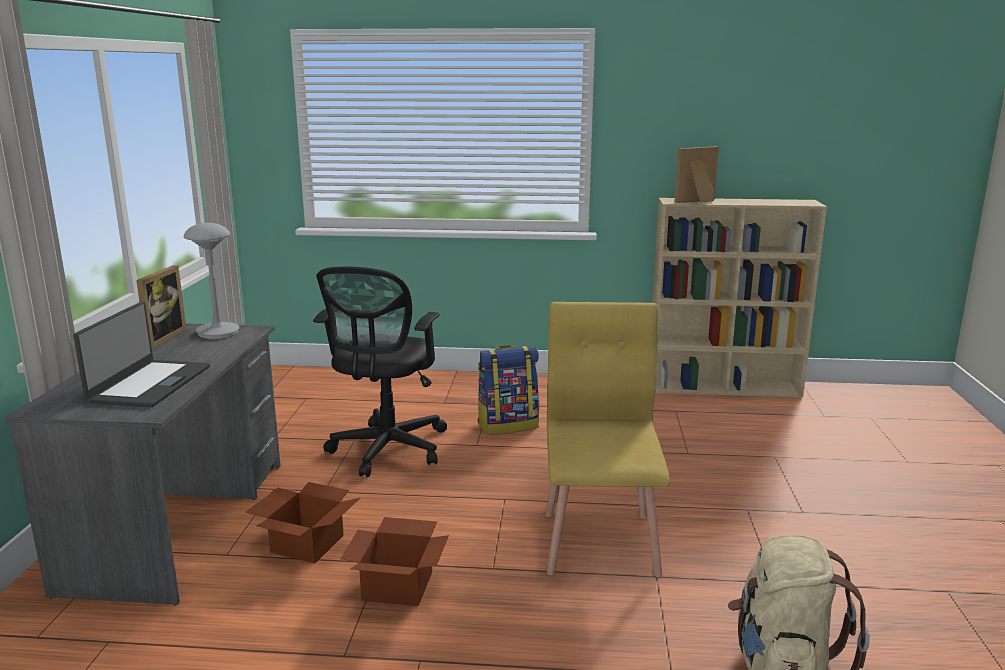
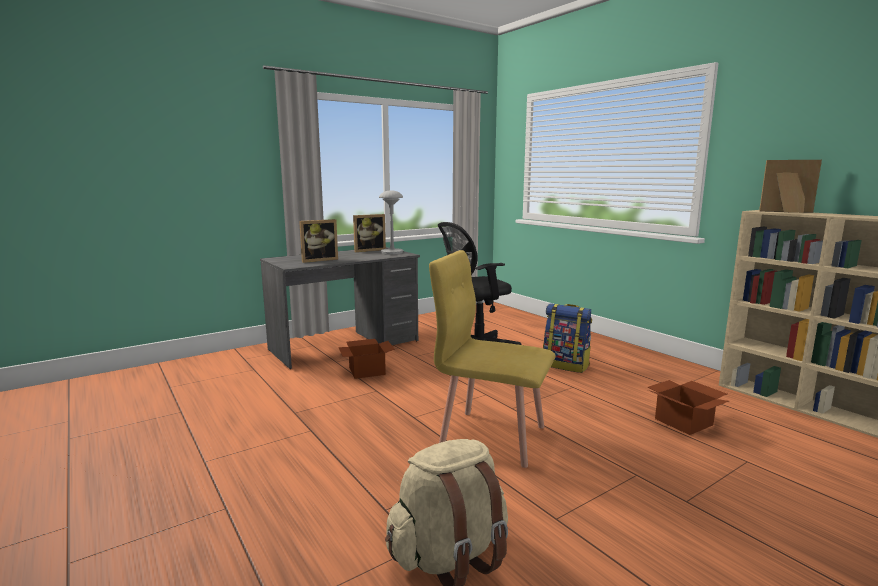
camera: 50 degrees right, 5 degrees down
laptop [73,301,210,407] -> picture frame [299,219,338,263]
cardboard box [340,517,449,606] -> cardboard box moved to [648,380,729,435]
yellow chair [545,302,670,577] -> yellow chair turned 120 degrees counterclockwise [429,250,556,468]

